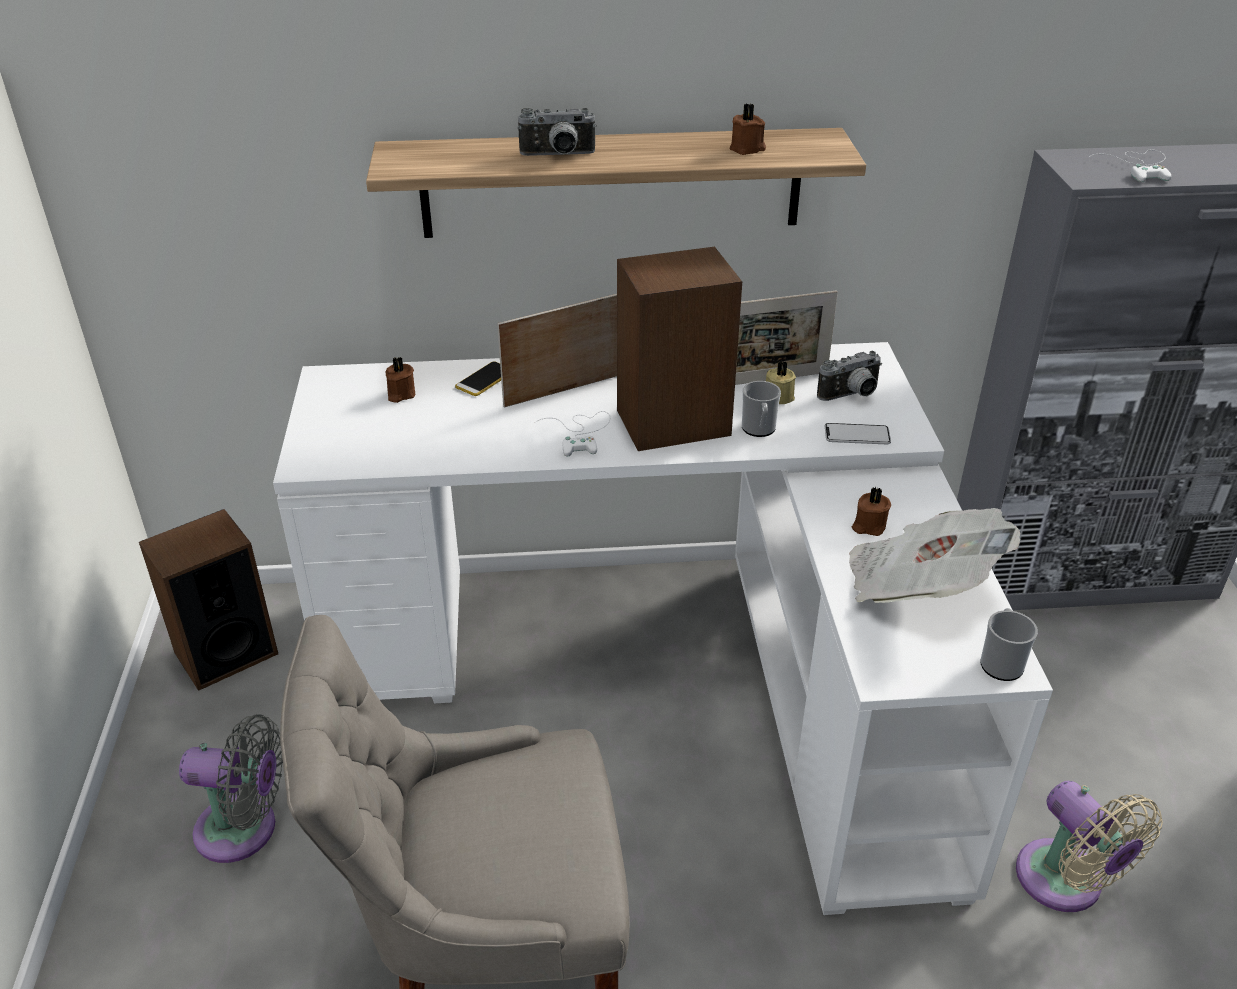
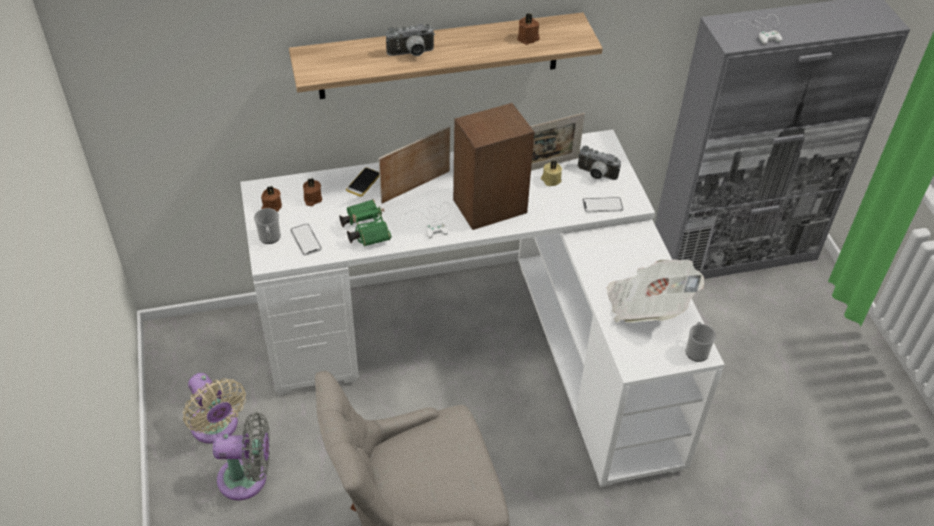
camera: 10 degrees left, 10 degrees up
speaker [139,509,278,691] -> none
mug [742,381,781,437] -> mug moved to [254,208,281,244]
camera [817,351,882,401] -> camera turned 60 degrees clockwise [578,146,621,180]
brown candle [852,487,891,536] -> brown candle moved to [261,186,282,212]
beige fan [1016,781,1163,912] -> beige fan moved to [183,373,246,444]
none -> phone [290,224,322,255]
none -> green binoculars [339,199,391,247]

